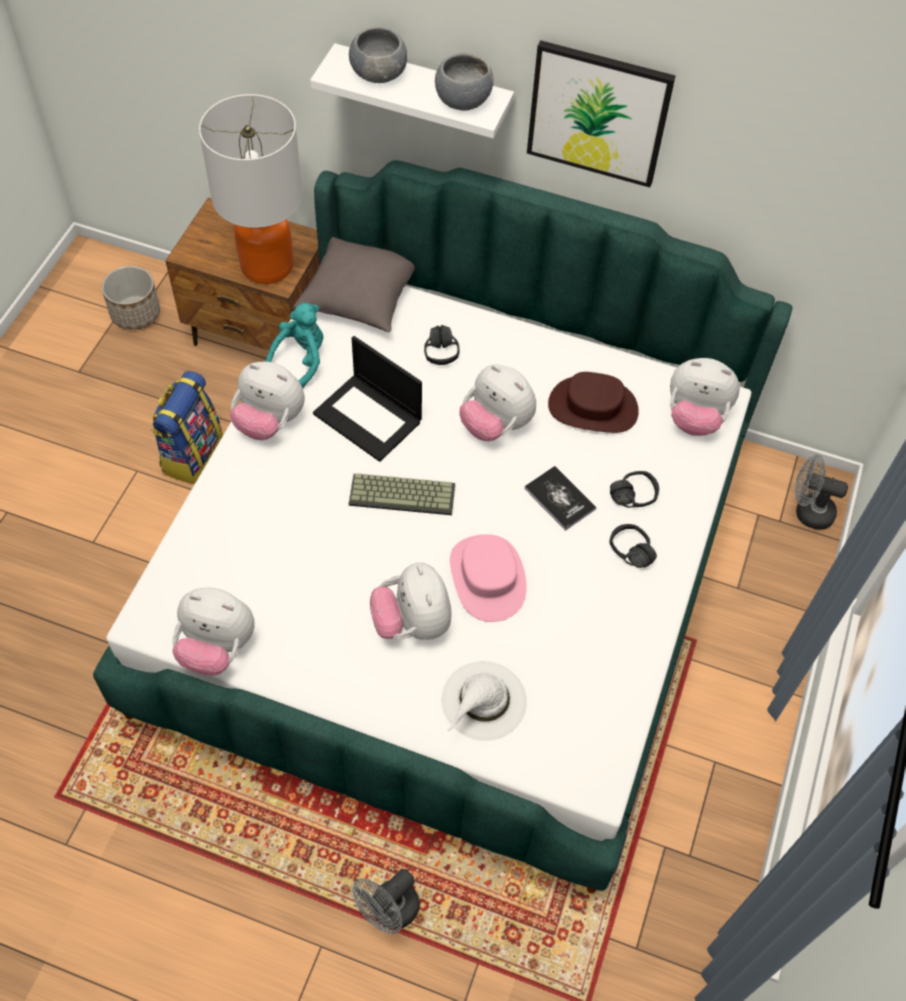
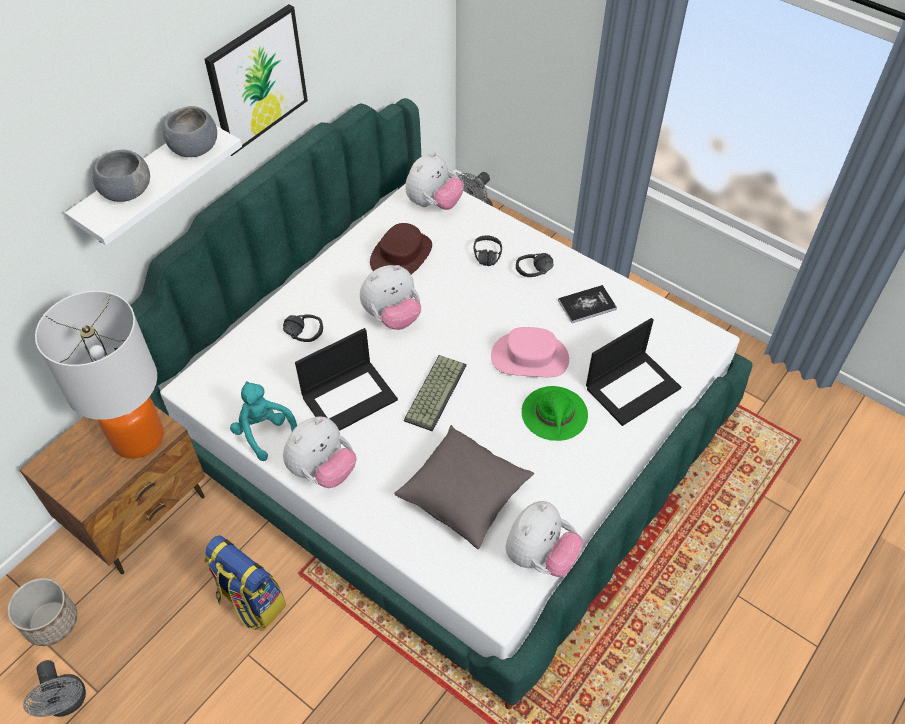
camera: 70 degrees left, 5 degrees down
grey pillow [293,237,415,332] -> grey pillow moved to [394,425,534,549]
grey fan [352,869,420,934] -> grey fan moved to [23,660,86,717]
plush toy [370,562,452,640] -> green hat [522,386,588,441]
white hat [442,661,527,741] -> laptop [586,318,681,426]
book [524,466,596,531] -> book moved to [558,285,617,323]

